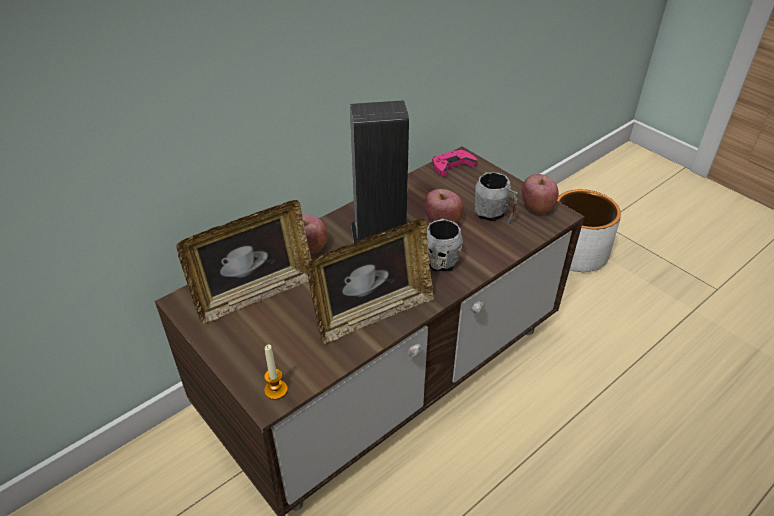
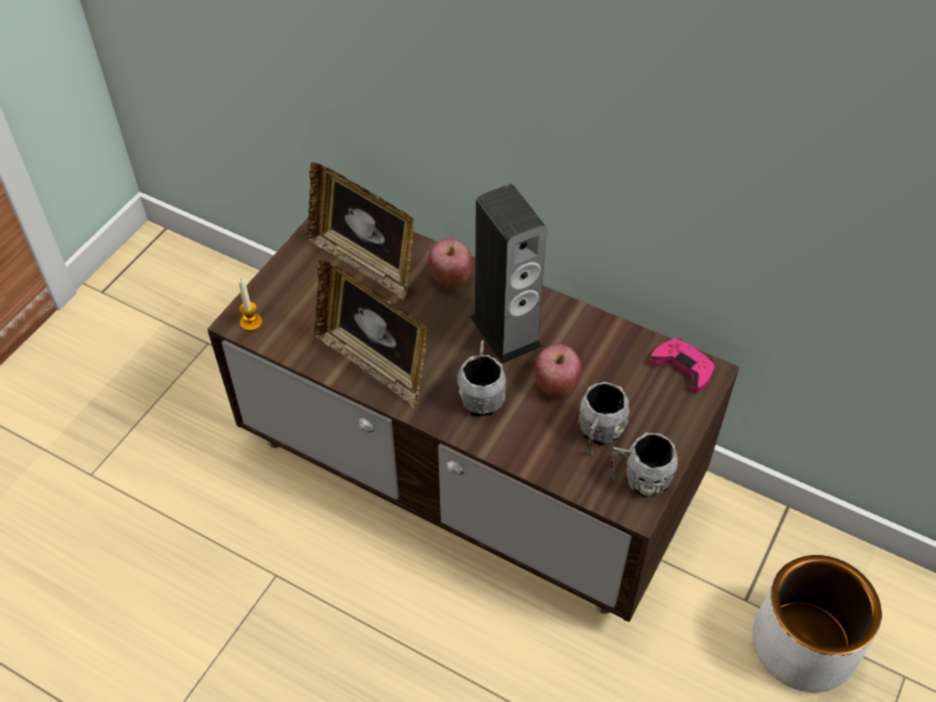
camera: 70 degrees right, 10 degrees up
apple [522,174,559,214] -> grey mug [610,432,678,497]

